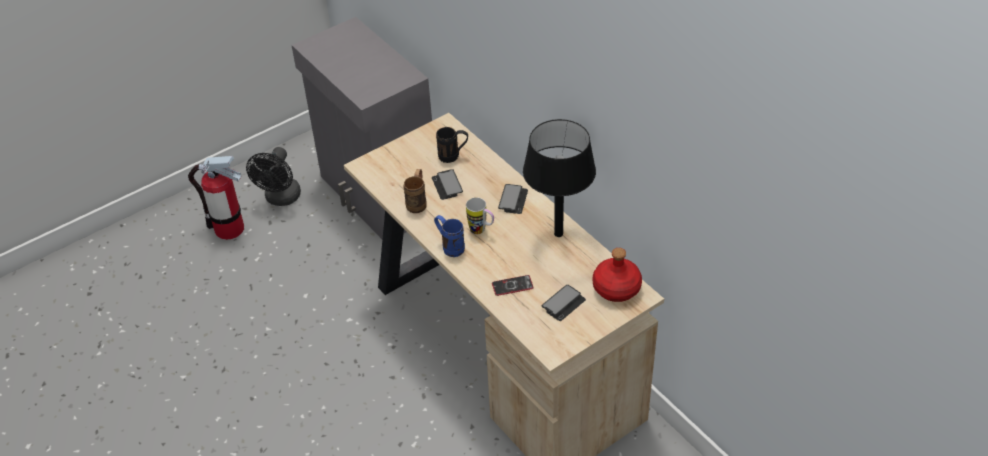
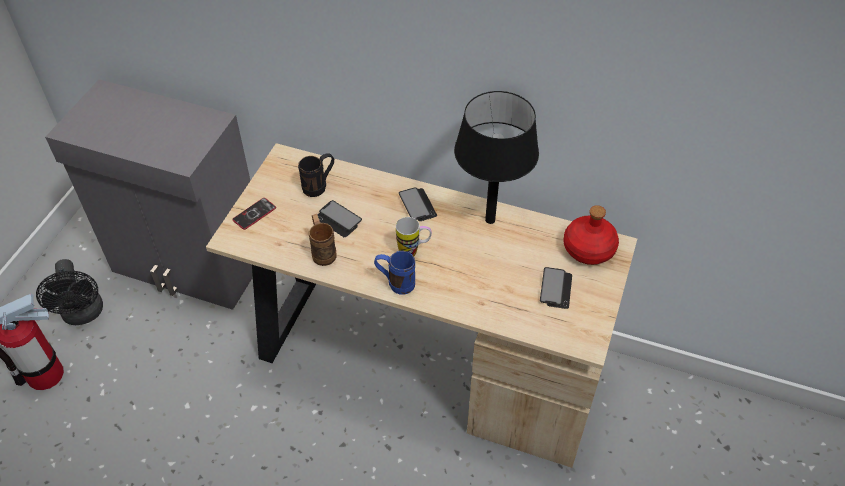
camera: 35 degrees left, 5 degrees up
phone [492,275,534,296] -> phone moved to [232,198,276,230]

